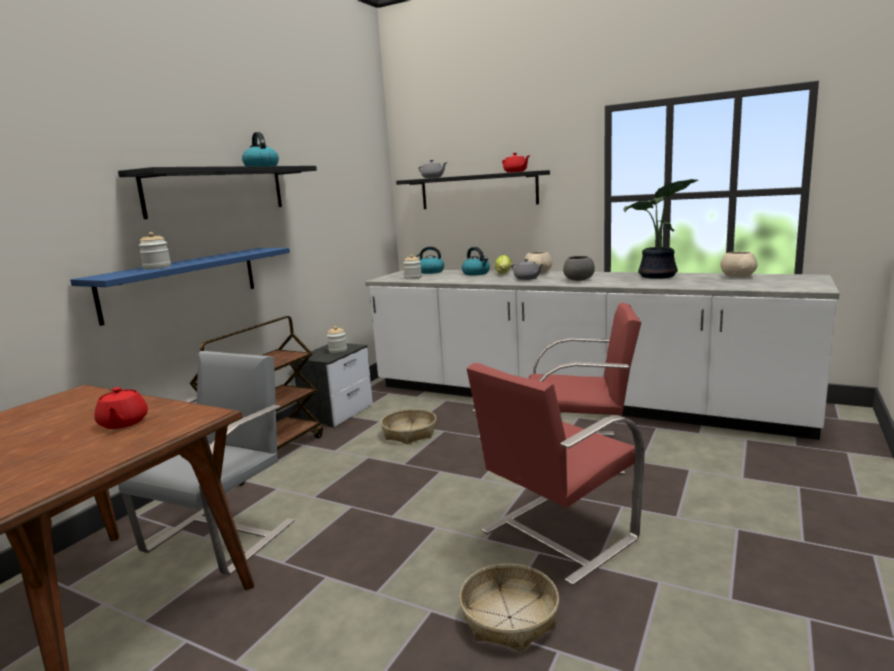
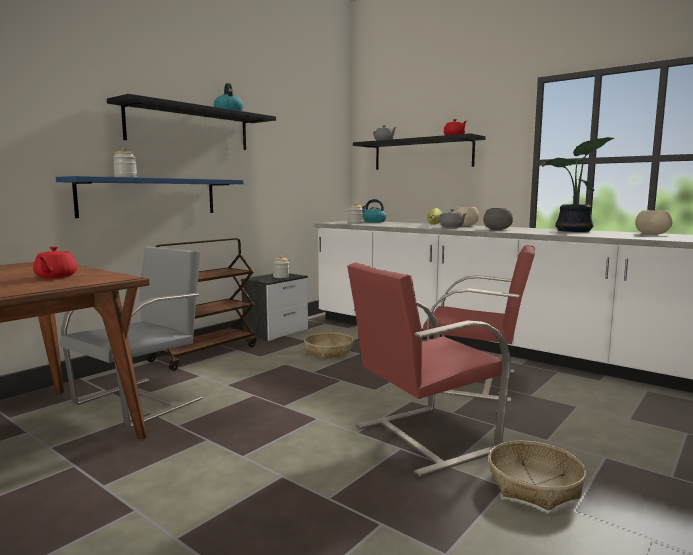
camera: 10 degrees right, 5 degrees down
basket [459,564,559,651] -> basket moved to [489,441,586,511]
kettle [462,247,490,275] -> none

